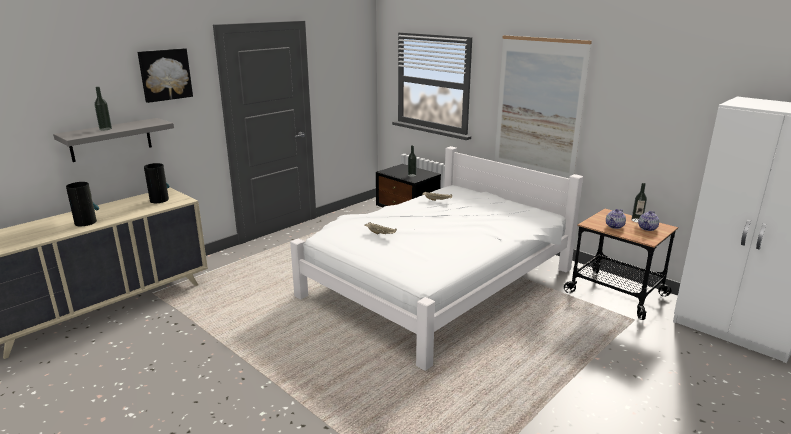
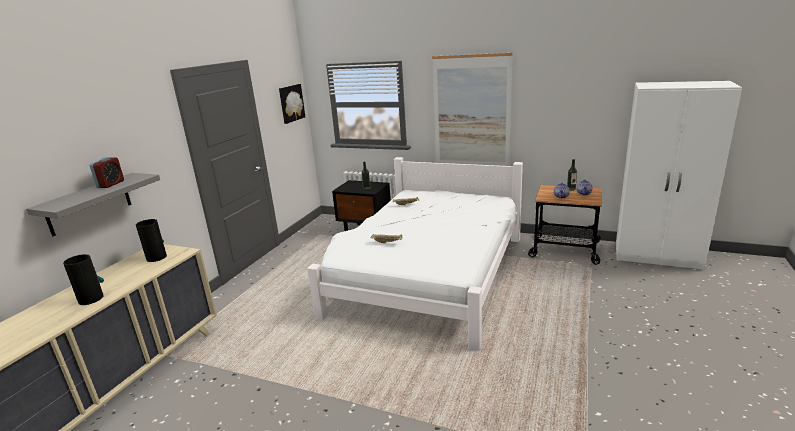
camera: 20 degrees left, 0 degrees up
bottle [94,87,112,130] -> none
picture [137,48,193,103] -> picture moved to [279,84,305,124]
none -> alarm clock [90,157,124,188]

